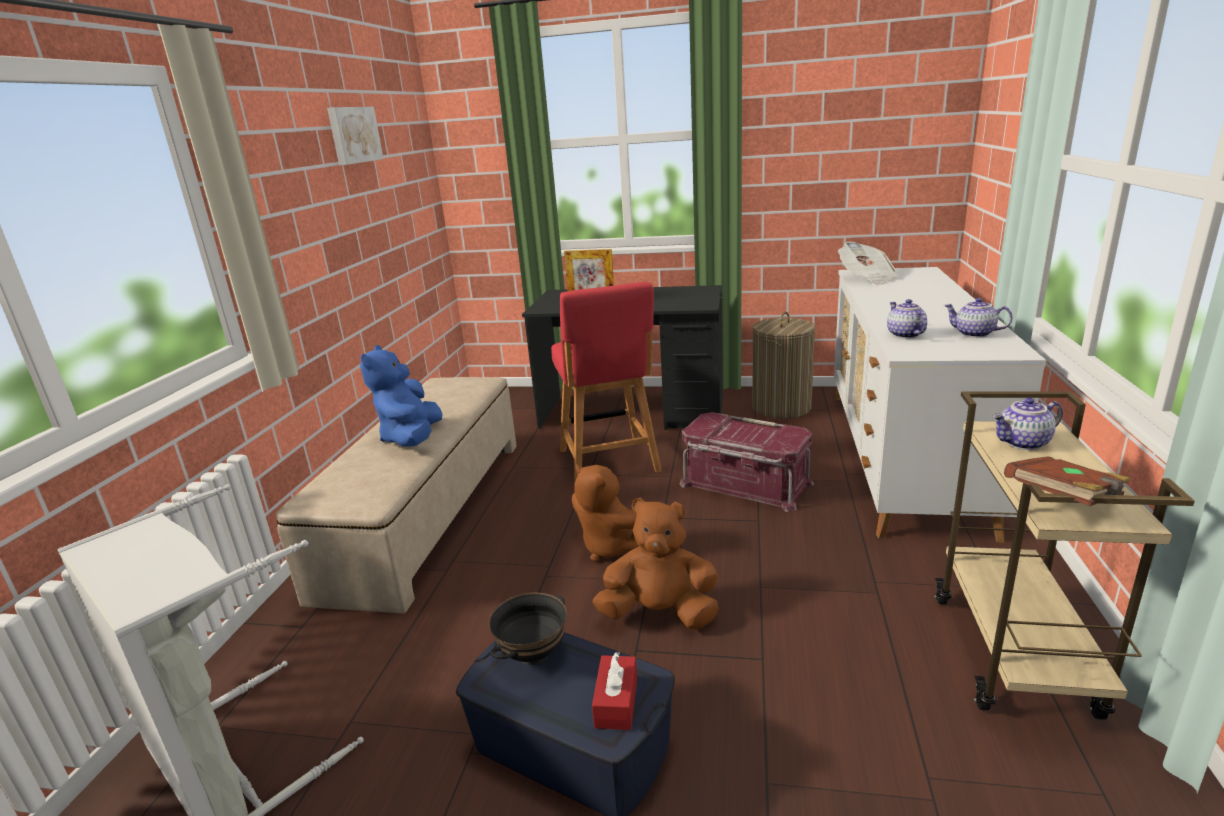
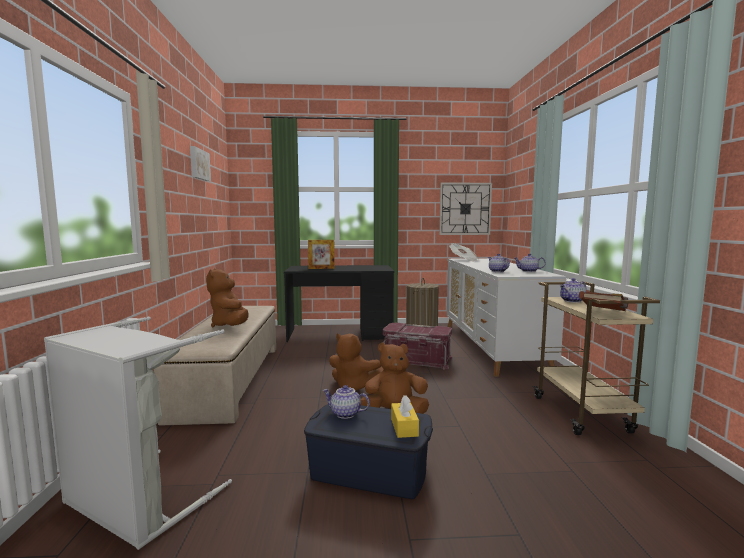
camera: 15 degrees left, 15 degrees down
blue plush toy [360,345,442,447] -> brown plush toy [206,269,249,328]
black bowl [489,593,567,665] -> teapot [323,385,370,419]
red chair [551,282,661,484] -> none
red tissue box [592,652,637,730] -> yellow tissue box [391,395,419,438]
none -> wall clock [439,182,492,235]

